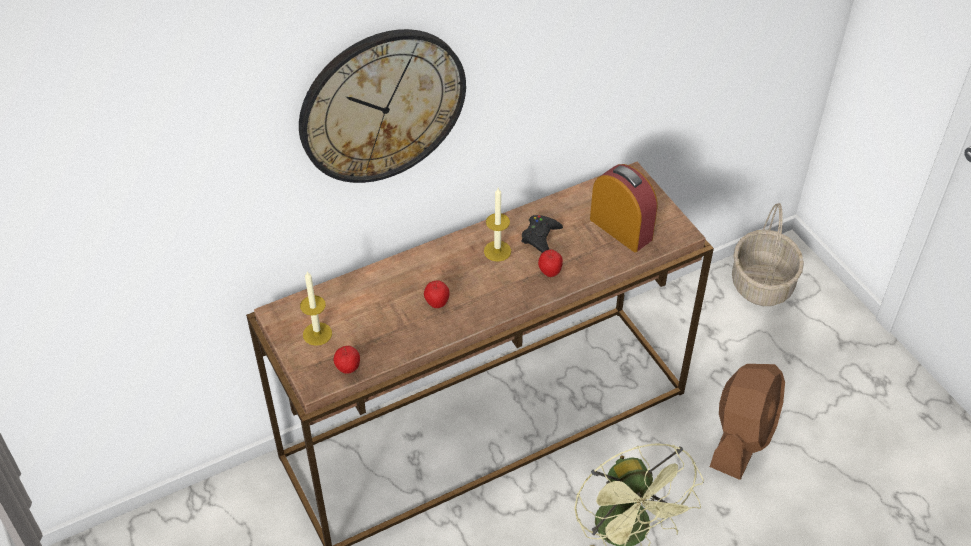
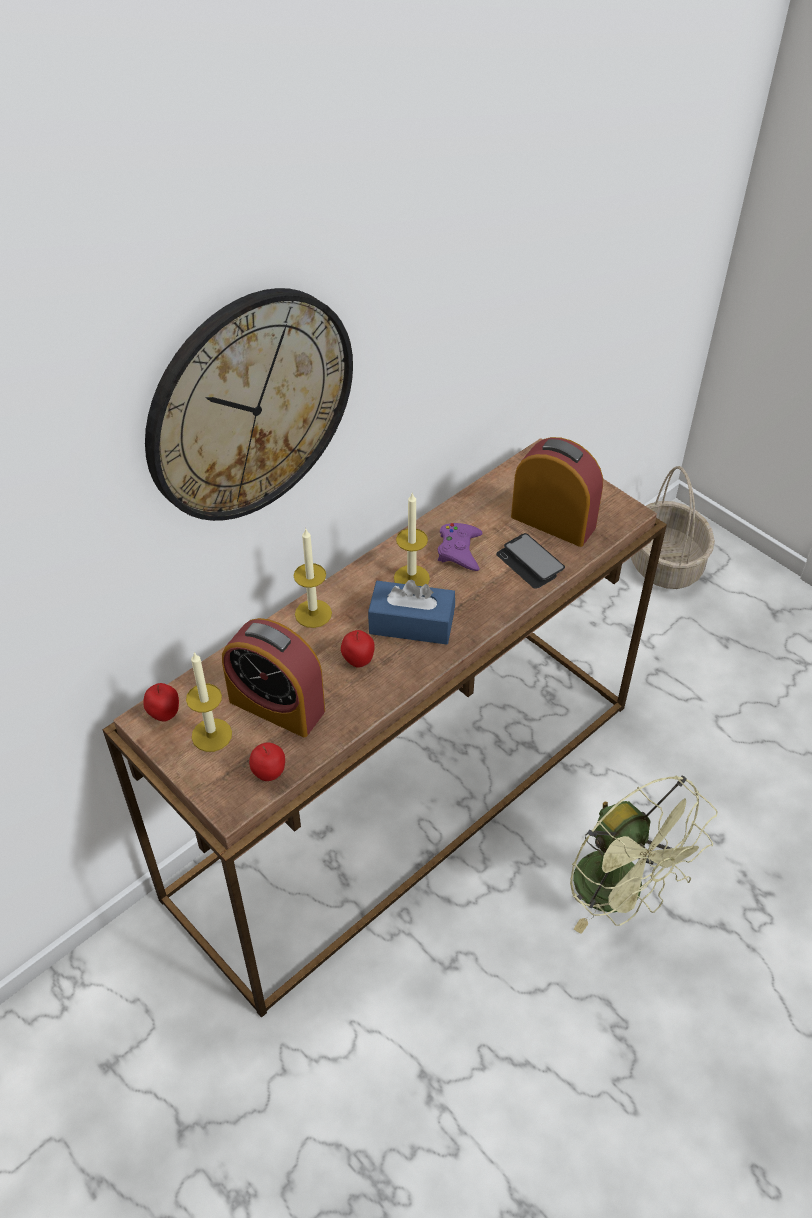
camera: 15 degrees left, 0 degrees up
black game controller [521,215,563,253] -> purple game controller [438,523,483,571]
apple [538,250,563,277] -> apple moved to [143,683,179,722]
brown fan [710,364,785,480] -> none
none -> alarm clock [222,618,325,737]
none -> candle [294,529,332,628]
none -> blue tissue box [368,579,455,644]
none -> phone [496,533,565,589]

